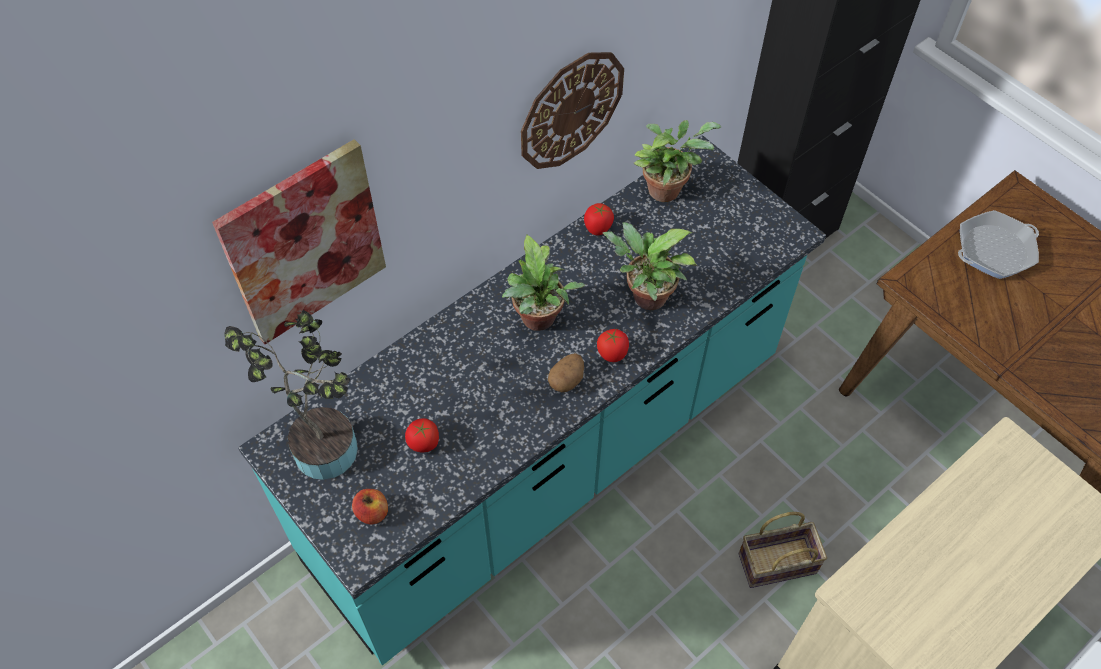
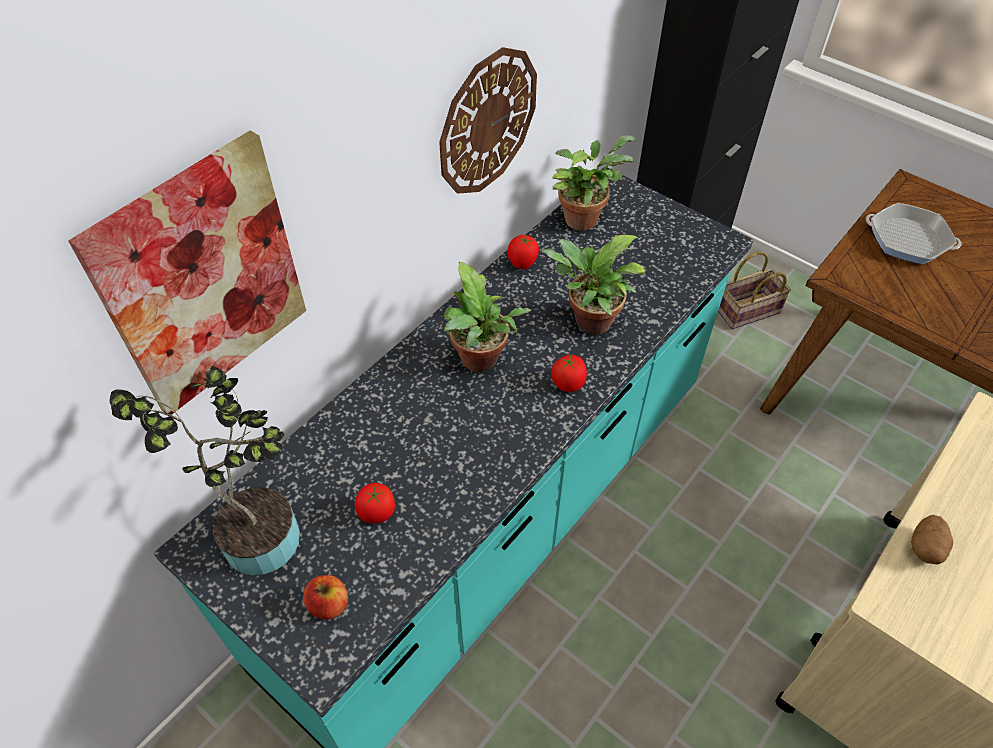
camera: 10 degrees left, 5 degrees down
potato [548,353,584,392] -> potato moved to [911,515,953,564]
basket [739,512,827,588] -> basket moved to [718,252,791,329]
frying pan [958,210,1039,279] -> frying pan turned 120 degrees counterclockwise [866,203,962,264]

